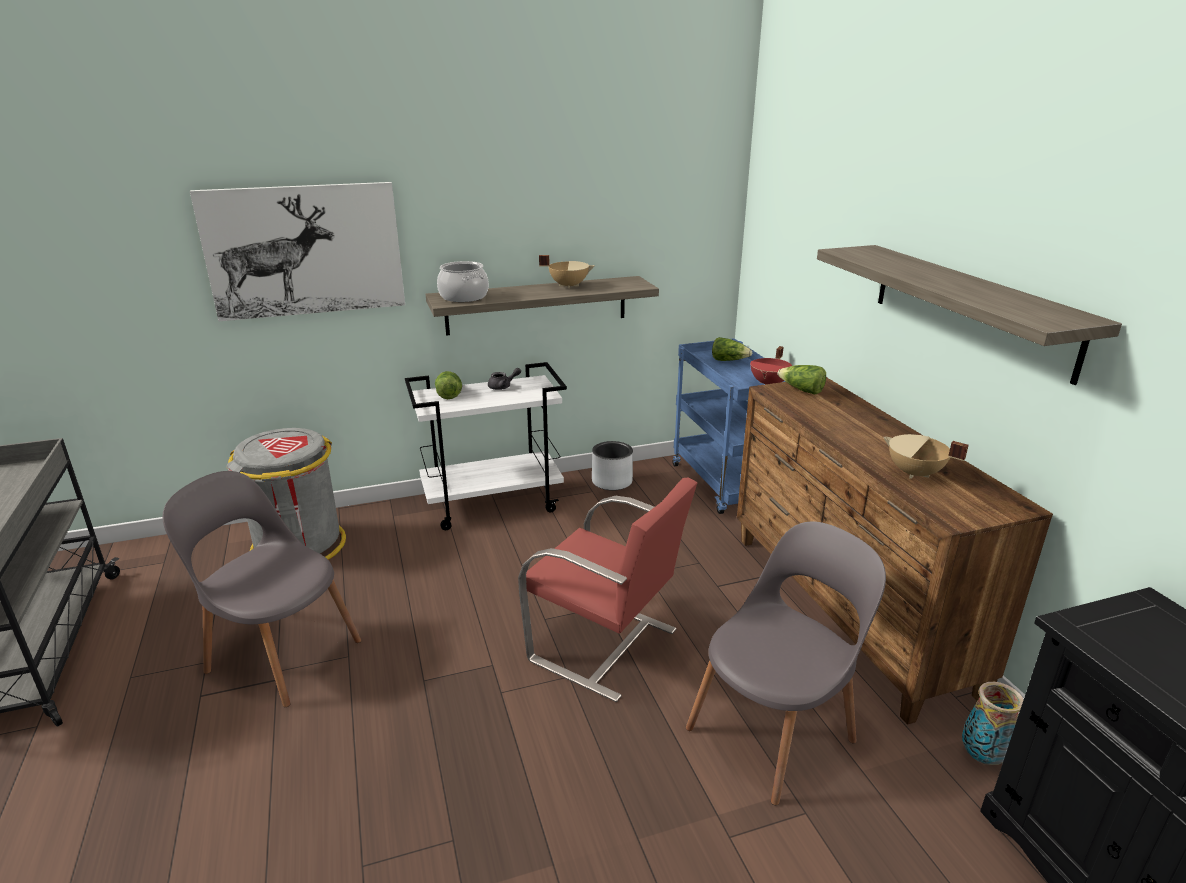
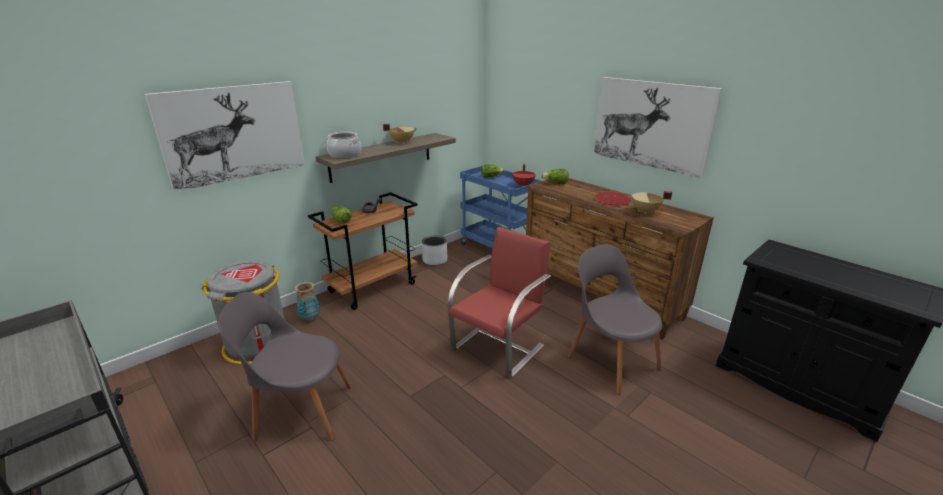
camera: 25 degrees left, 0 degrees up
white cart [405,362,567,530] -> brown cart [308,192,418,310]
red chair [518,477,697,702] -> red chair turned 60 degrees counterclockwise [448,227,551,377]
grey chair [686,522,886,805] -> grey chair turned 60 degrees counterclockwise [568,244,662,395]
shelf [817,245,1122,385] -> picture [594,77,723,178]
vase [962,682,1023,765] -> vase moved to [295,282,320,321]
none -> red plate [594,191,632,206]

